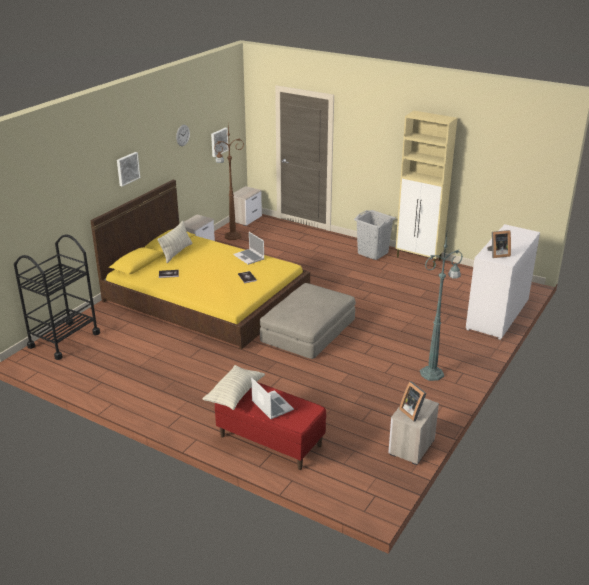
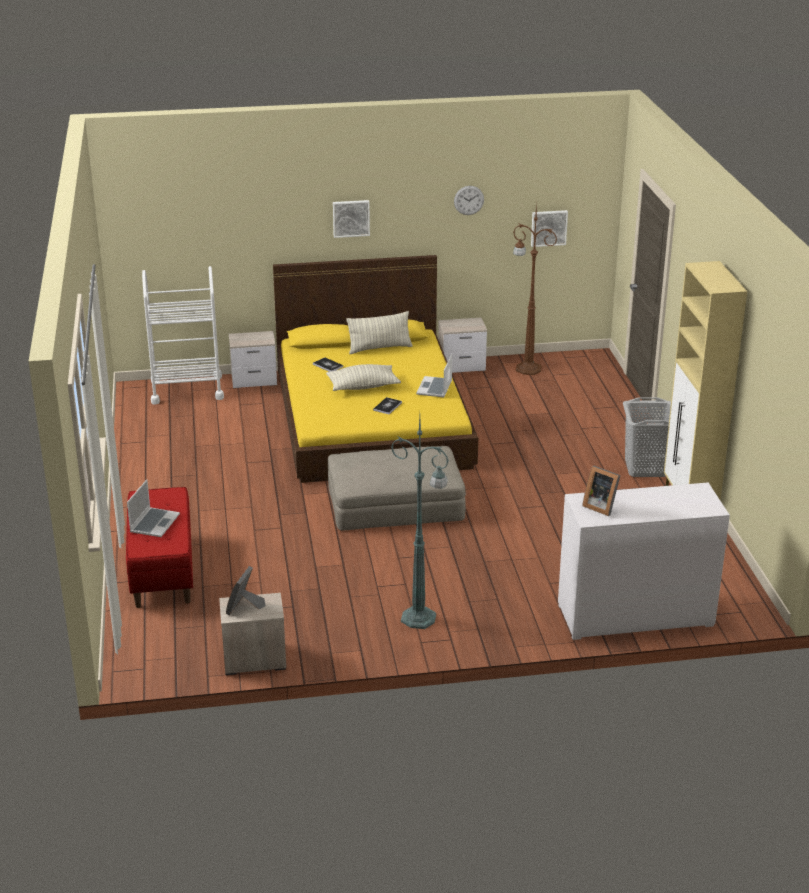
camera: 50 degrees right, 0 degrees up
black cart [14,234,100,360] -> white cart [142,266,224,405]
pillow [202,365,265,410] -> pillow moved to [326,364,401,391]
nightstand [233,186,262,226] -> nightstand moved to [229,331,277,388]

